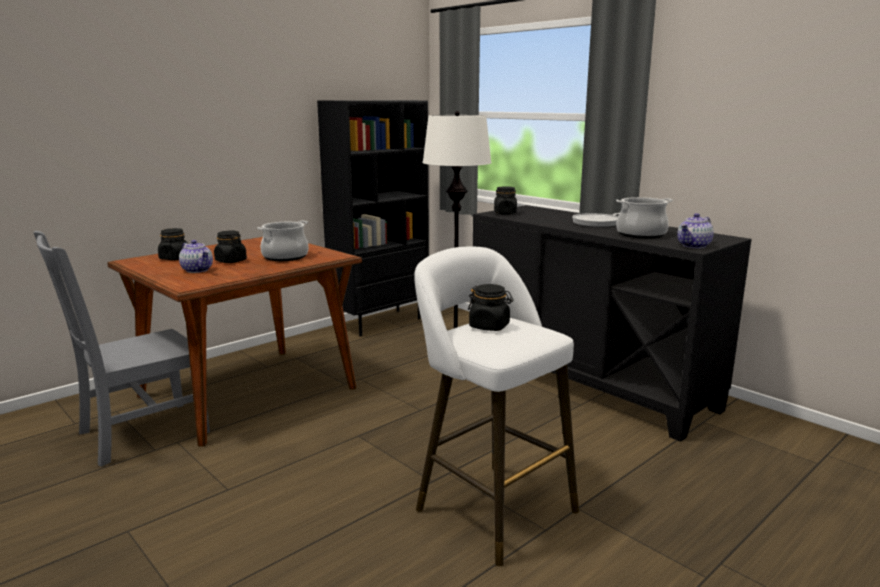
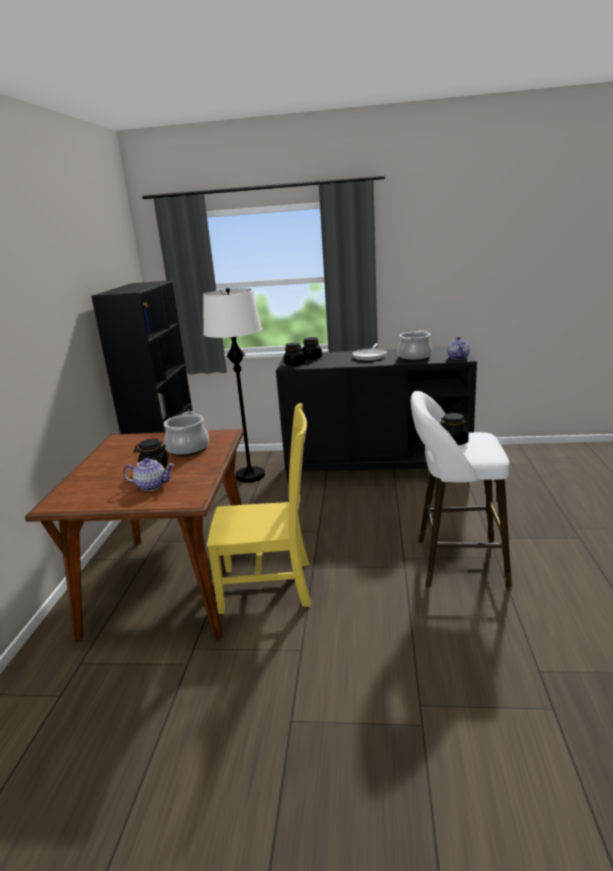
camera: 40 degrees left, 5 degrees up
grey chair [34,231,210,467] -> none
black jar [158,228,188,260] -> black jar moved to [302,337,322,359]
none -> yellow chair [207,403,311,614]

